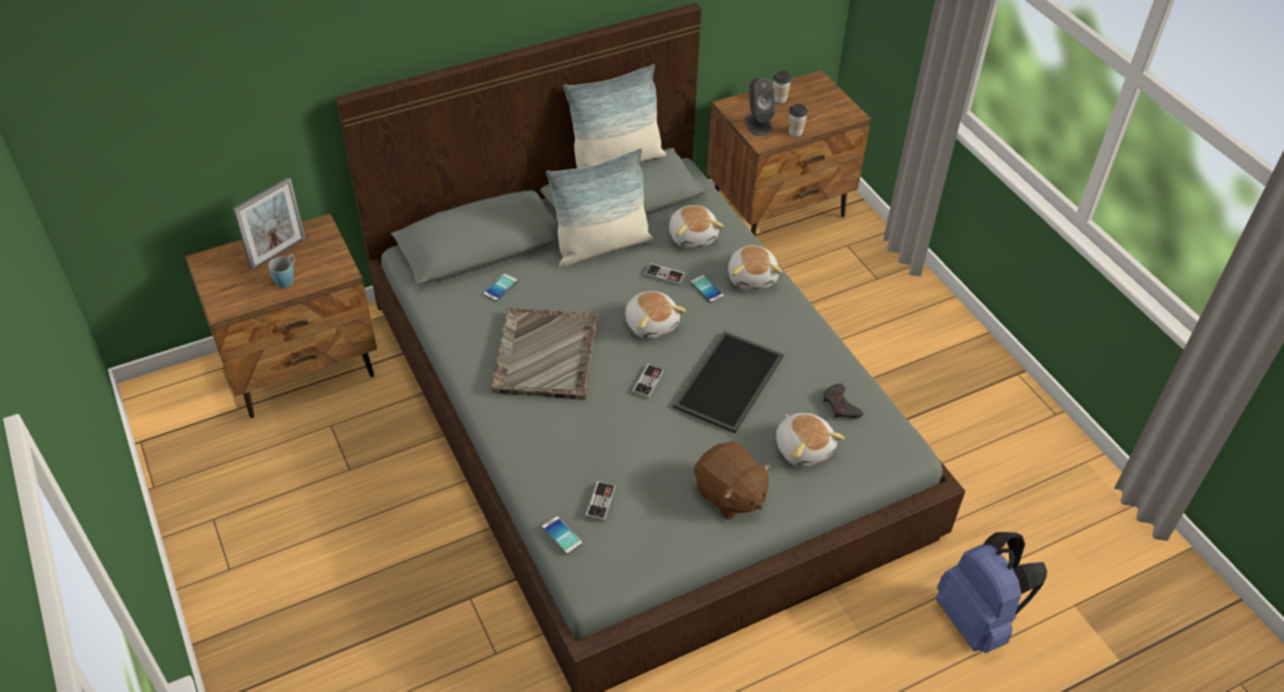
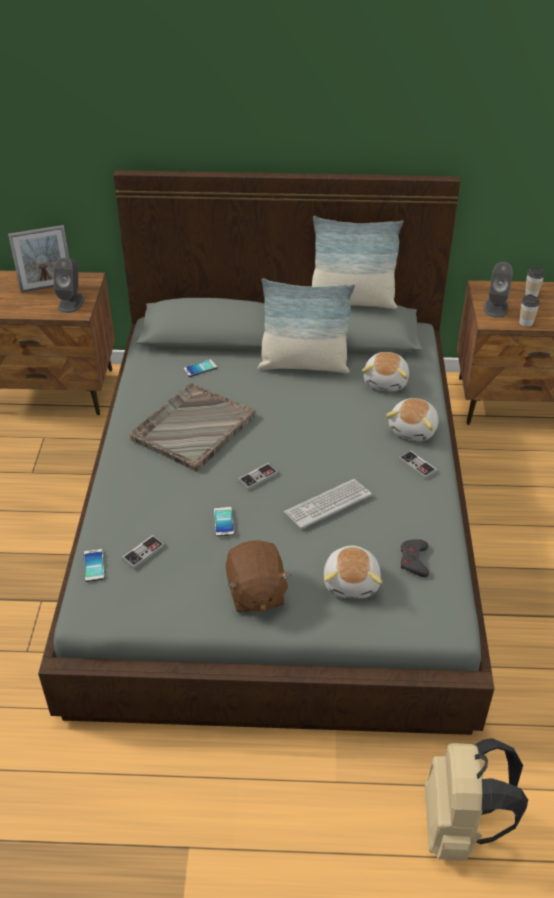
camera: 30 degrees right, 5 degrees down
blue mug [268,254,294,288] -> none
plush toy [625,291,686,339] -> none
game controller [644,263,685,286] -> game controller moved to [399,450,437,479]
tray [673,331,784,433] -> keyboard [284,479,372,529]
phone [690,275,724,303] -> phone moved to [214,507,234,536]
blue backpack [936,532,1047,653] -> beige backpack [425,738,528,861]
none -> grey speaker [54,258,85,313]

